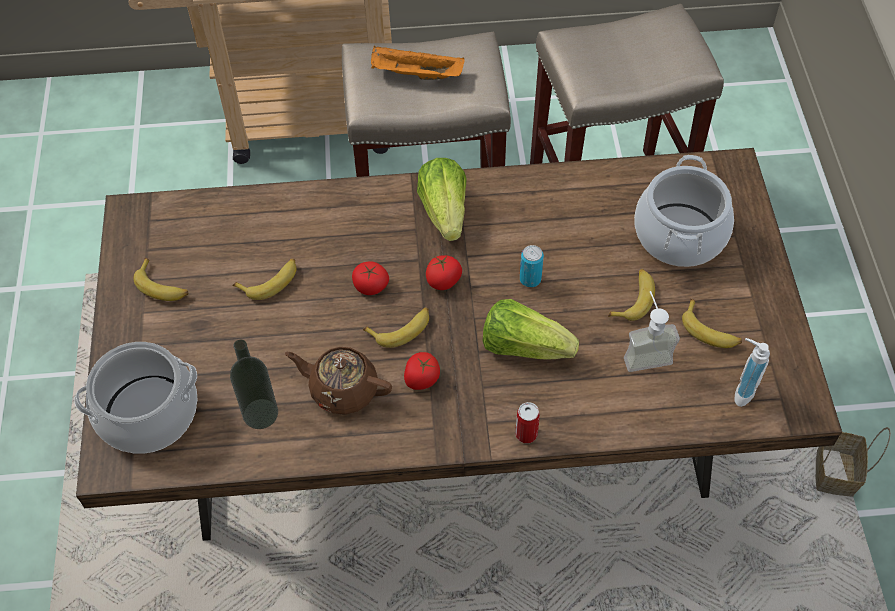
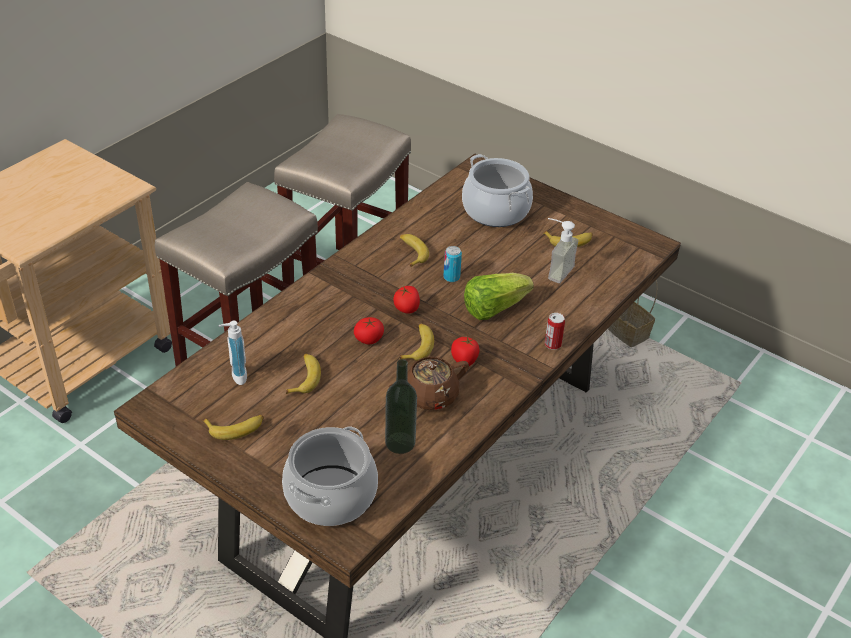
camera: 50 degrees left, 15 degrees down
orange tray [371,46,464,80] -> none
lettuce [417,158,467,241] -> none
banana [608,269,655,321] -> banana moved to [400,234,429,267]
soap dispenser [734,338,770,407] -> soap dispenser moved to [218,321,247,385]

